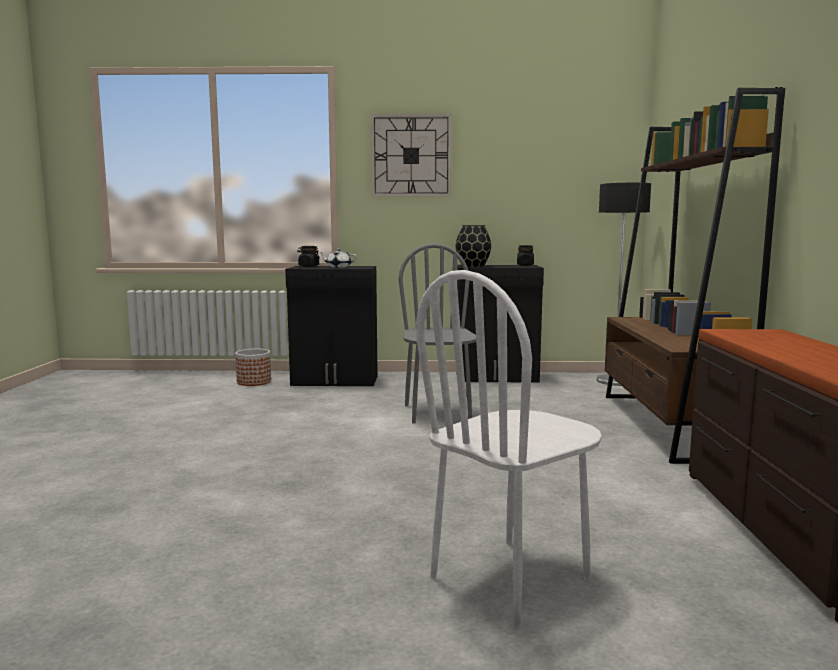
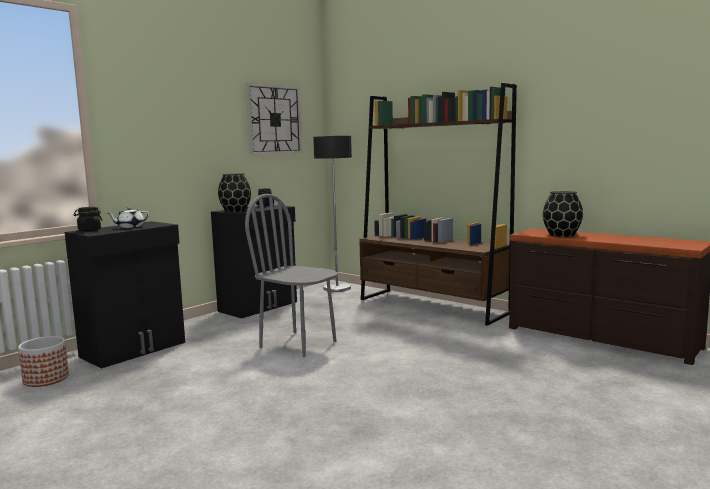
camera: 50 degrees left, 0 degrees up
wall clock [371,114,451,197] -> wall clock moved to [246,83,302,155]
white chair [416,270,602,628] -> none
none -> black vase [543,191,583,237]

